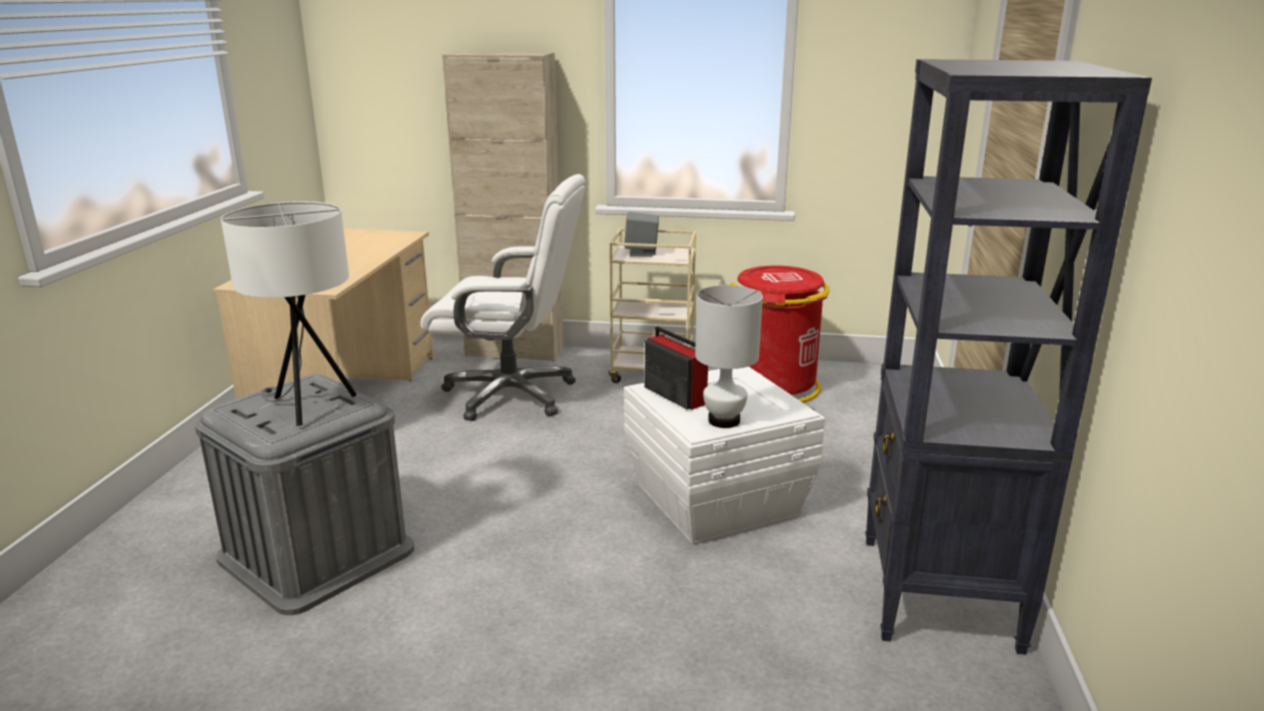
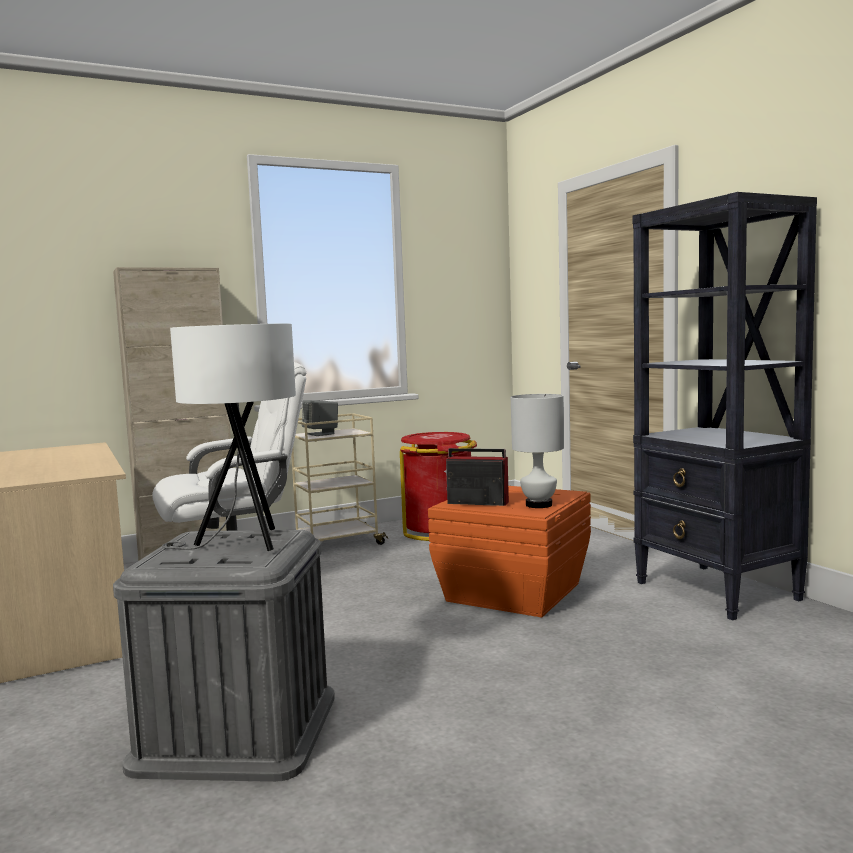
camera: 35 degrees left, 15 degrees down
white storage box [624,367,825,545] -> orange storage box [428,486,591,618]

